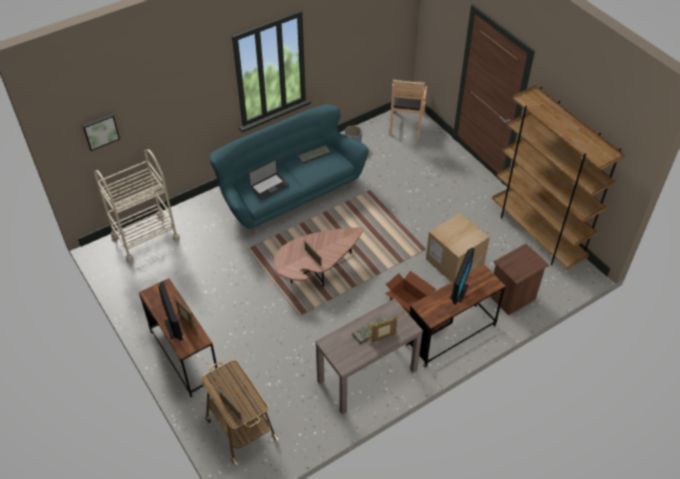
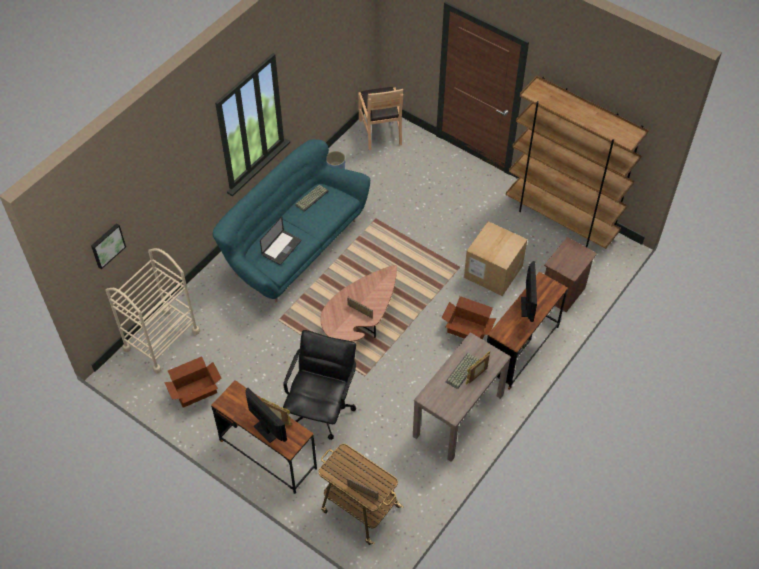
camera: 20 degrees left, 5 degrees up
none -> cardboard box [164,356,221,408]
none -> black office chair [283,330,356,440]

